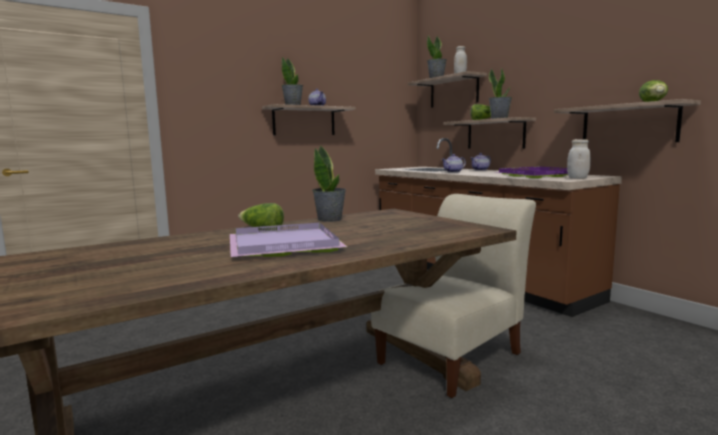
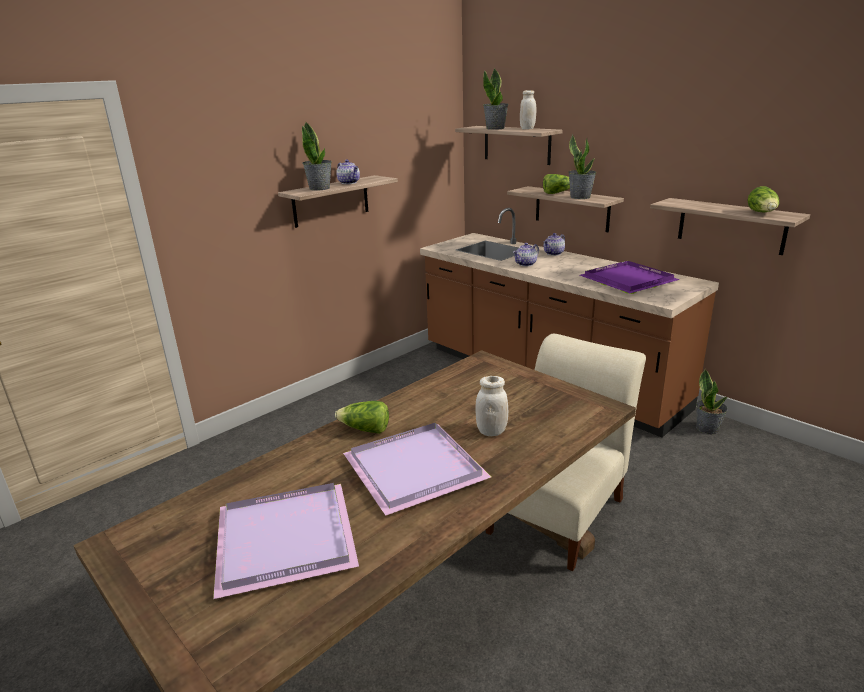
camera: 10 degrees left, 15 degrees up
potted plant [312,145,346,222] -> potted plant moved to [696,369,728,434]
white jar [567,139,591,179] -> white jar moved to [475,376,508,436]
none -> purple tray [213,483,359,599]

